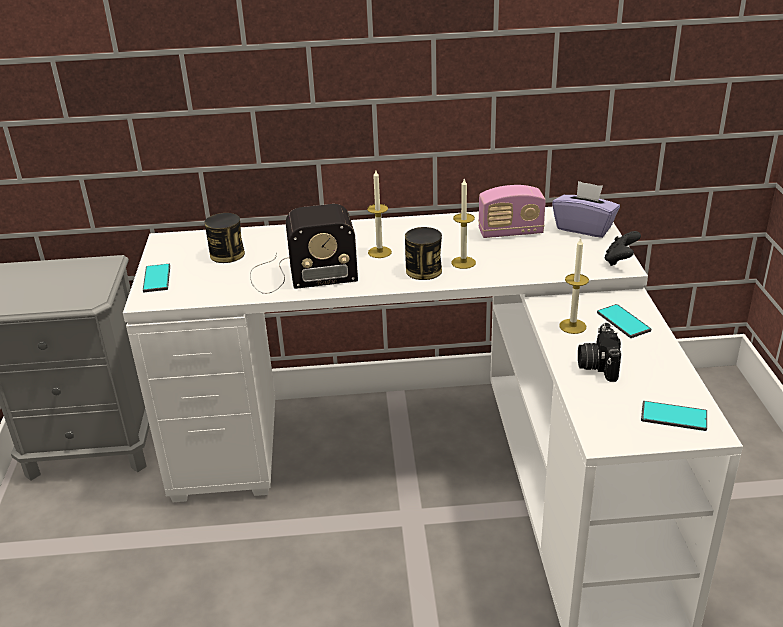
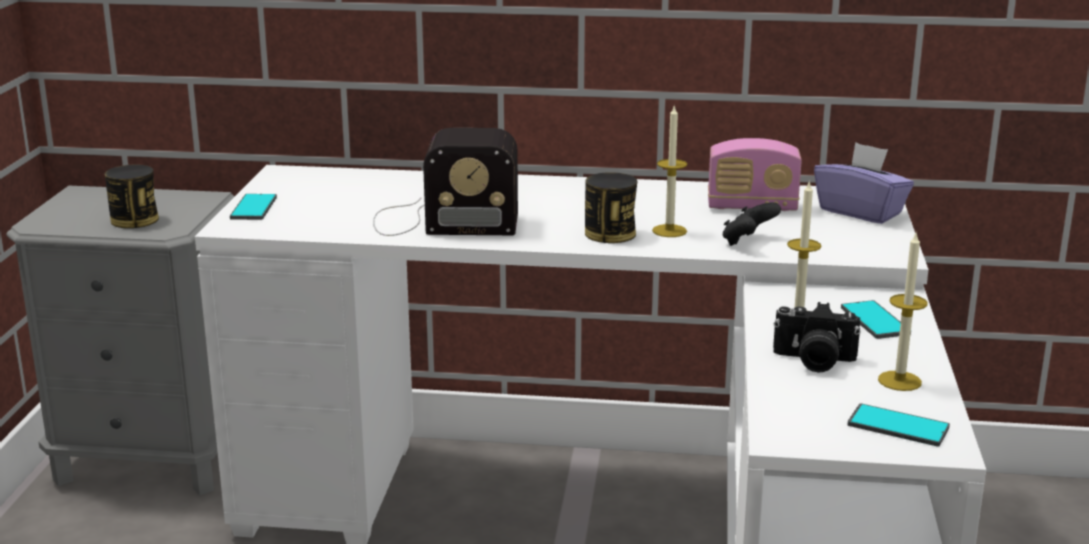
camera: 10 degrees right, 10 degrees down
can [204,213,245,263] -> can moved to [105,165,159,228]
candle [367,170,392,258] -> candle moved to [878,233,928,391]
camera [578,323,621,382] -> camera turned 90 degrees counterclockwise [773,302,861,373]
black game controller [605,231,641,266] -> black game controller moved to [723,202,781,246]

